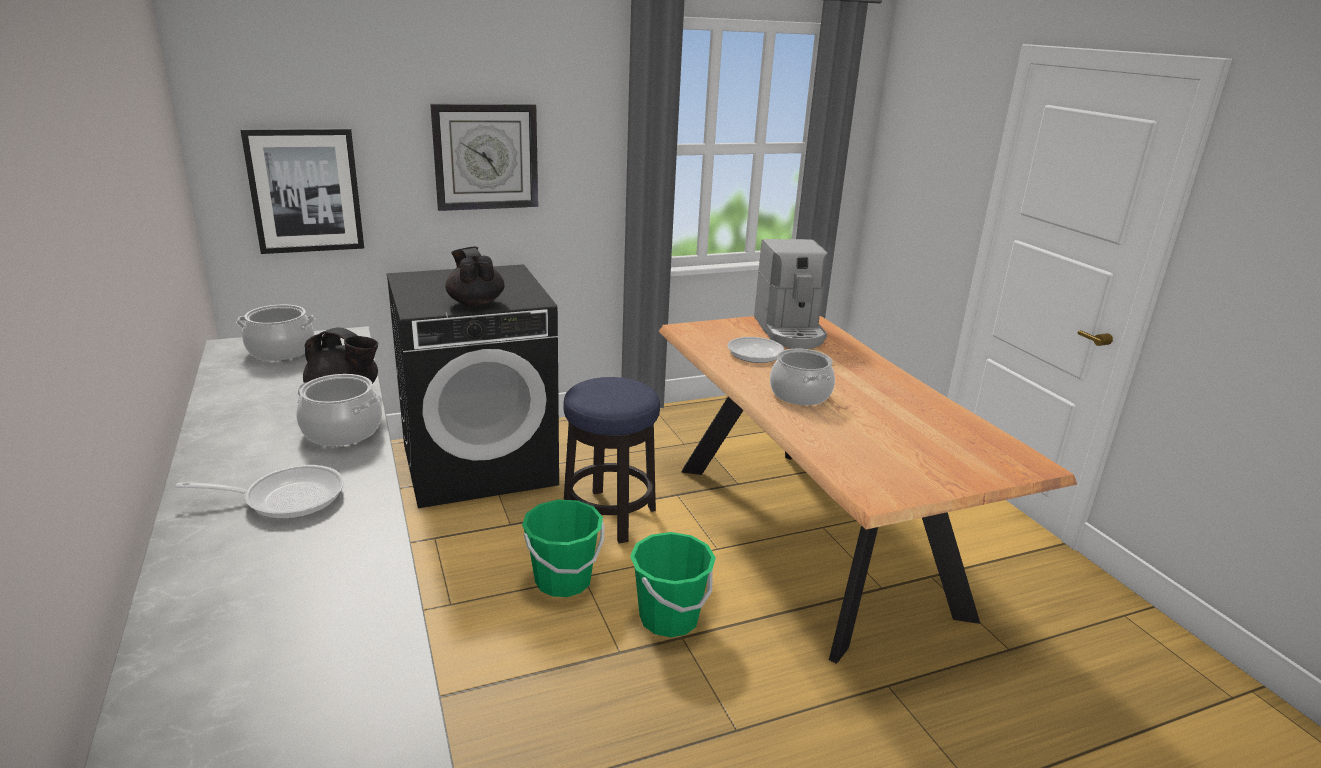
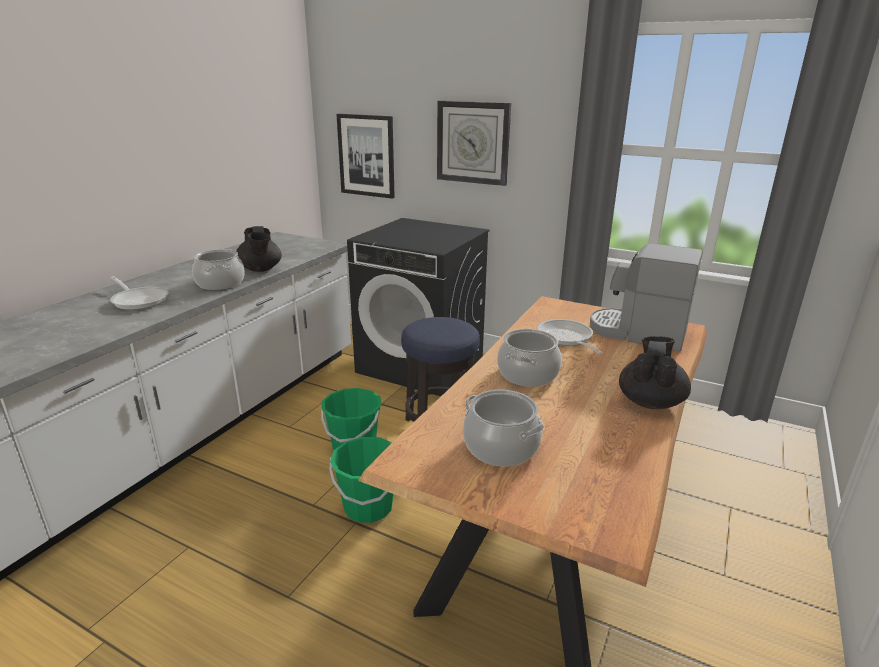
camera: 50 degrees right, 0 degrees up
cooking pot [236,305,316,361] -> cooking pot moved to [463,390,545,467]
black teapot [445,246,505,307] -> black teapot moved to [619,336,691,409]
coffee machine [754,239,828,349] -> coffee machine turned 75 degrees clockwise [590,243,703,351]

